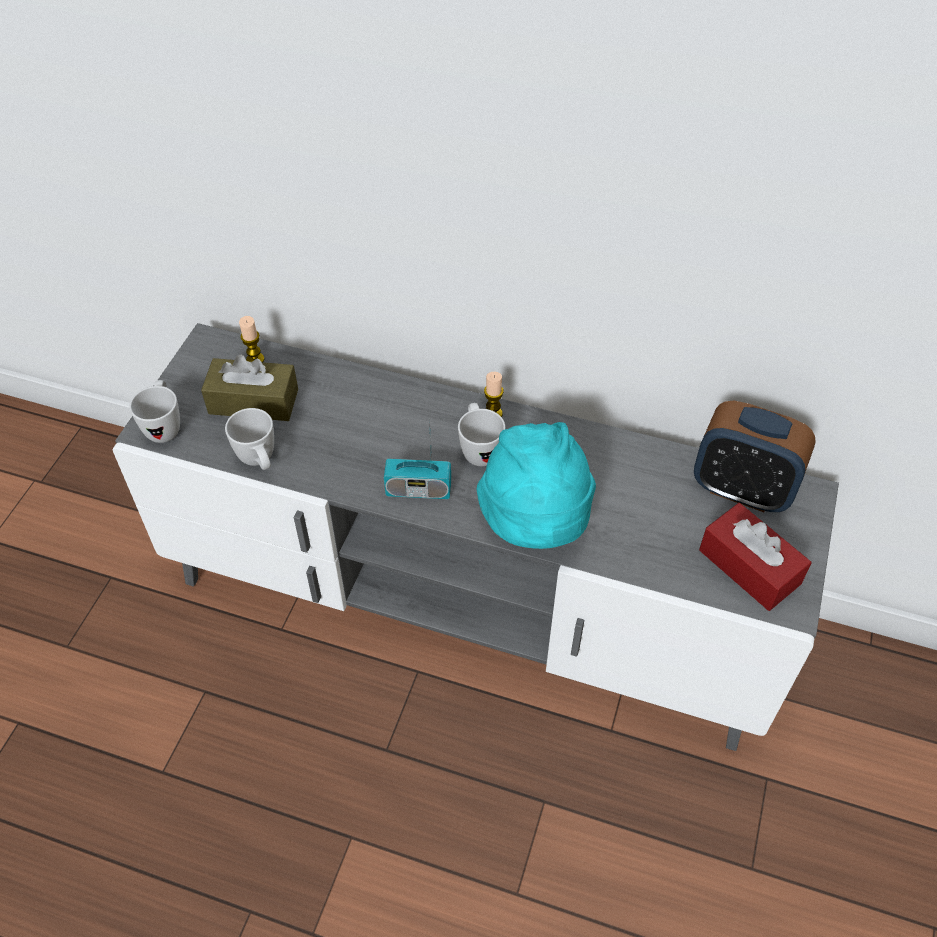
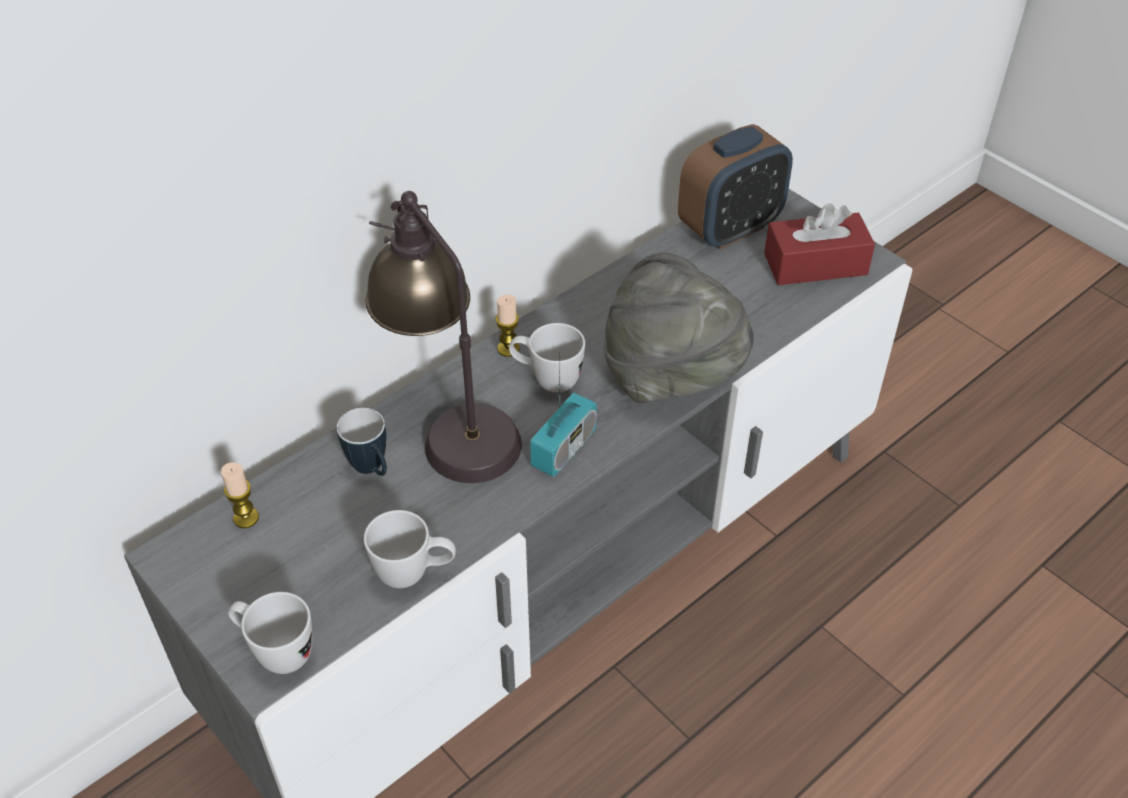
camera: 60 degrees left, 5 degrees down
brown tissue box [201,355,298,421] -> none
turquoise hat [477,422,596,549] -> grey hat [603,253,753,403]
none -> mug [337,408,387,476]
none -> table lamp [366,191,522,483]

